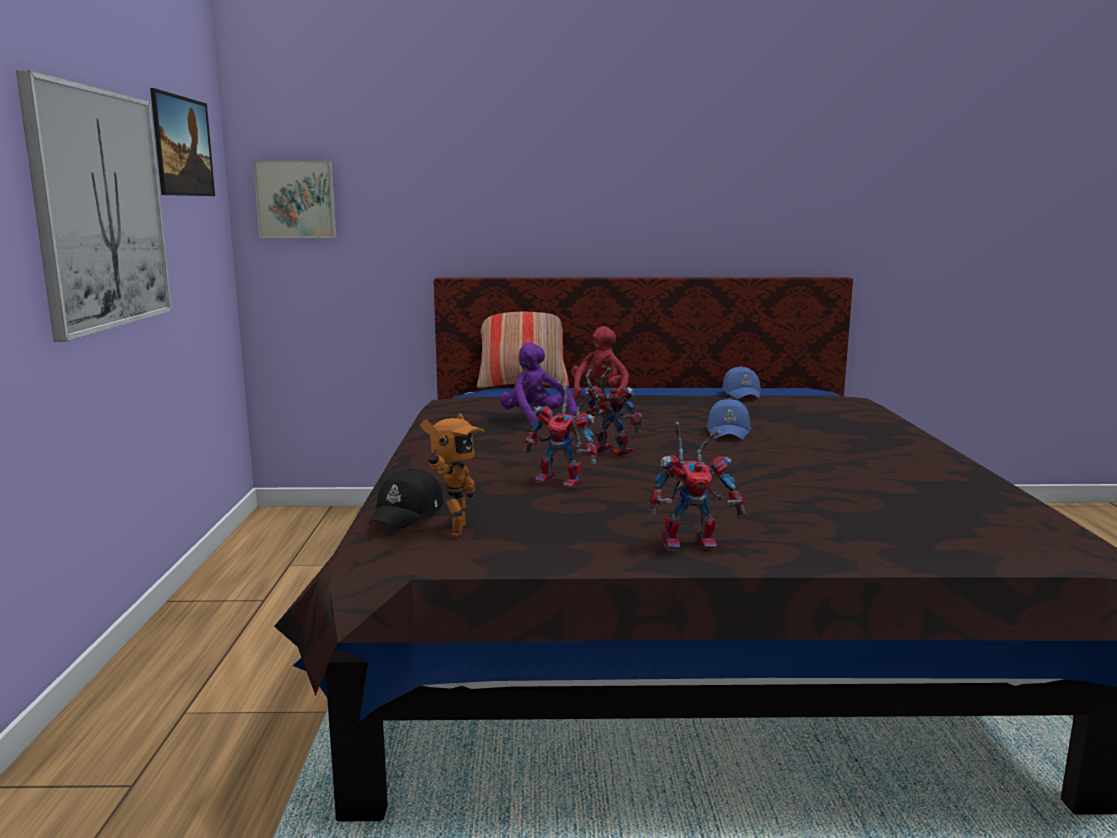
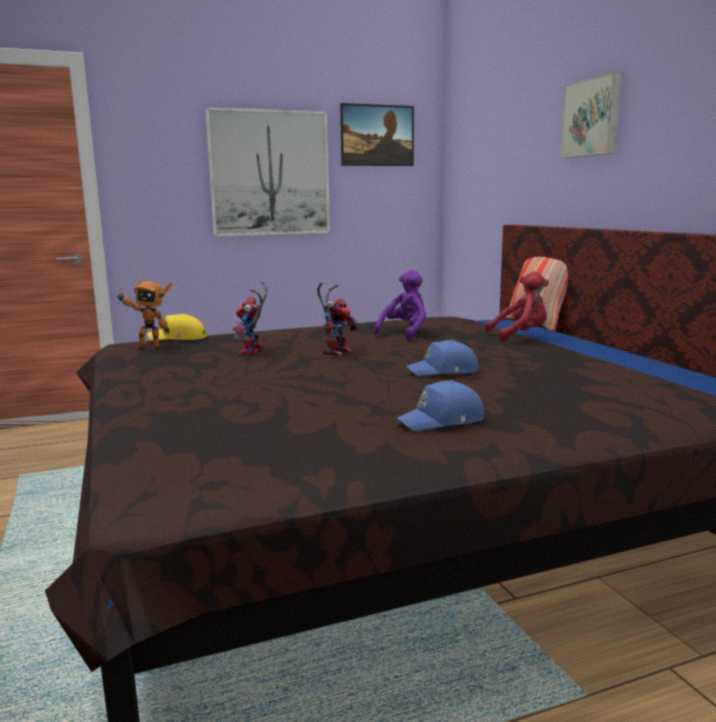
camera: 70 degrees right, 0 degrees up
picture [253,160,336,238] -> picture moved to [560,72,622,158]
black cap [369,468,444,528] -> yellow cap [147,314,207,341]
toy robot [650,422,745,551] -> none
blue cap [722,366,761,399] -> blue cap moved to [396,380,484,432]

